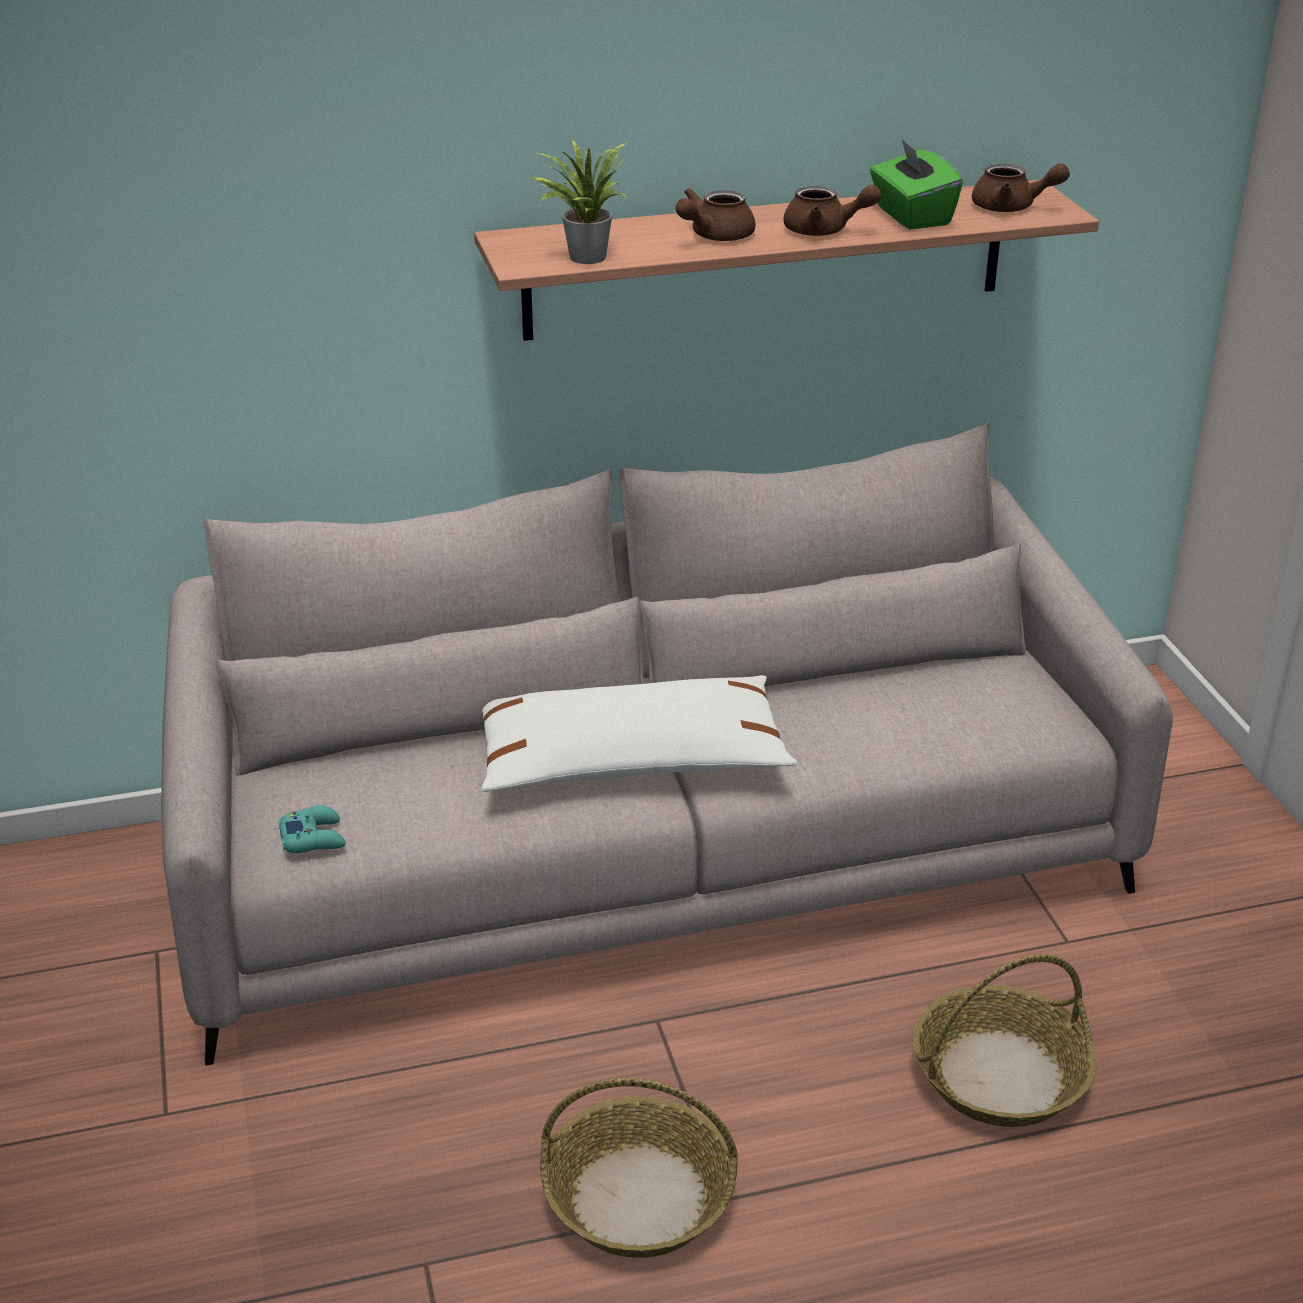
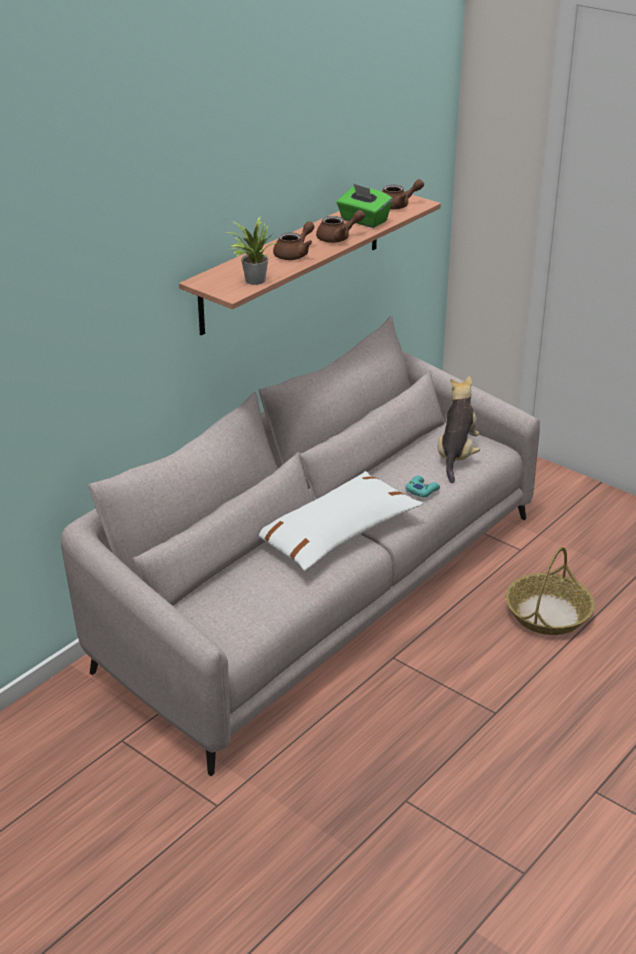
camera: 35 degrees left, 0 degrees up
turquoise game controller [278,805,346,853] -> turquoise game controller moved to [405,476,440,498]
basket [540,1078,738,1258] -> none
brown teapot [676,188,756,241] -> brown teapot turned 150 degrees counterclockwise [273,221,314,260]
none -> plush toy [438,376,480,483]

